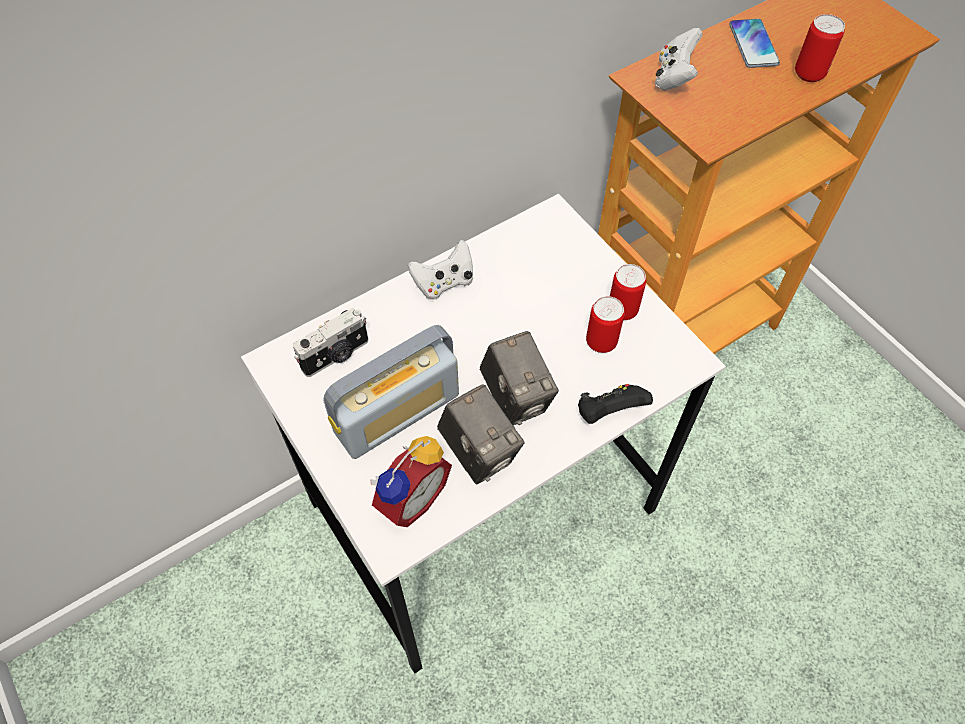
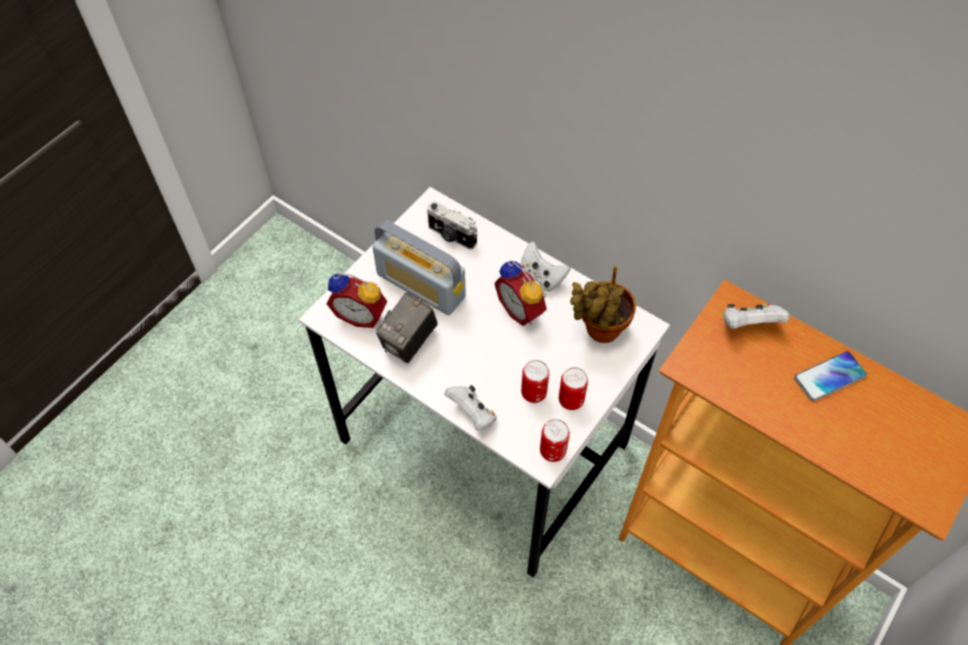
camera: 70 degrees right, 0 degrees up
camera [480,331,559,425] -> none
black game controller [578,384,653,424] -> white game controller [445,385,497,431]
can [795,14,845,82] -> can moved to [540,419,570,462]
none -> alarm clock [494,261,547,326]
none -> potted plant [570,266,636,343]

